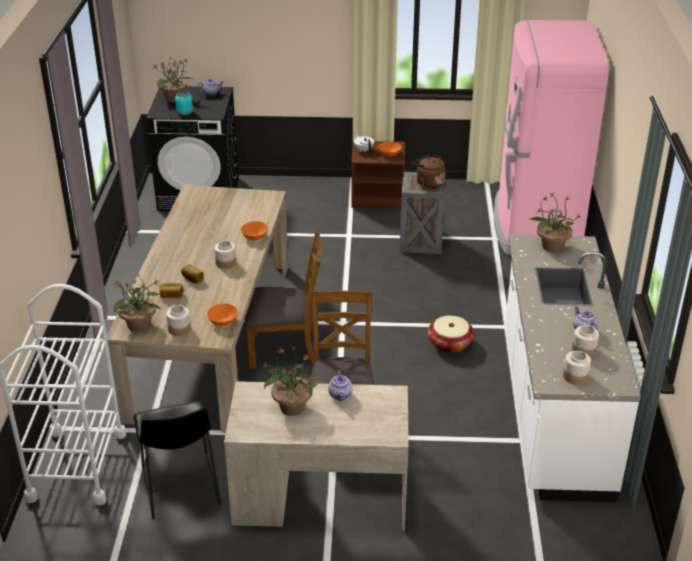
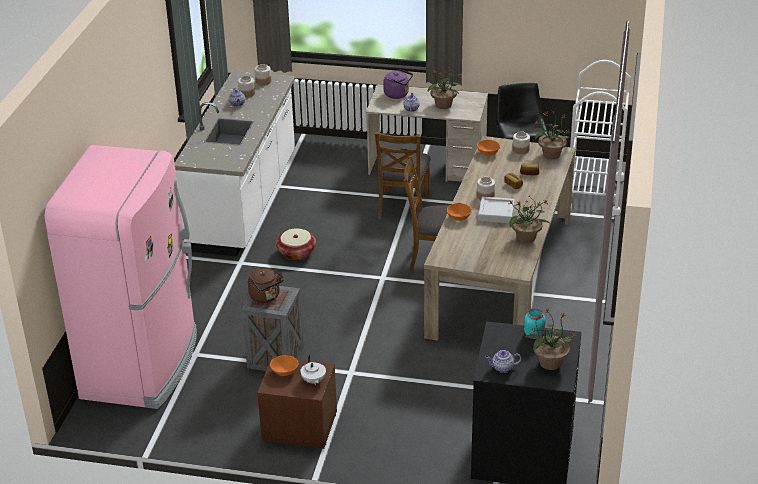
camera: 170 degrees left, 0 degrees up
potted plant [528,192,581,252] -> potted plant moved to [509,194,550,243]
none -> purple kettle [383,69,413,99]
none -> grey tray [478,197,515,223]

